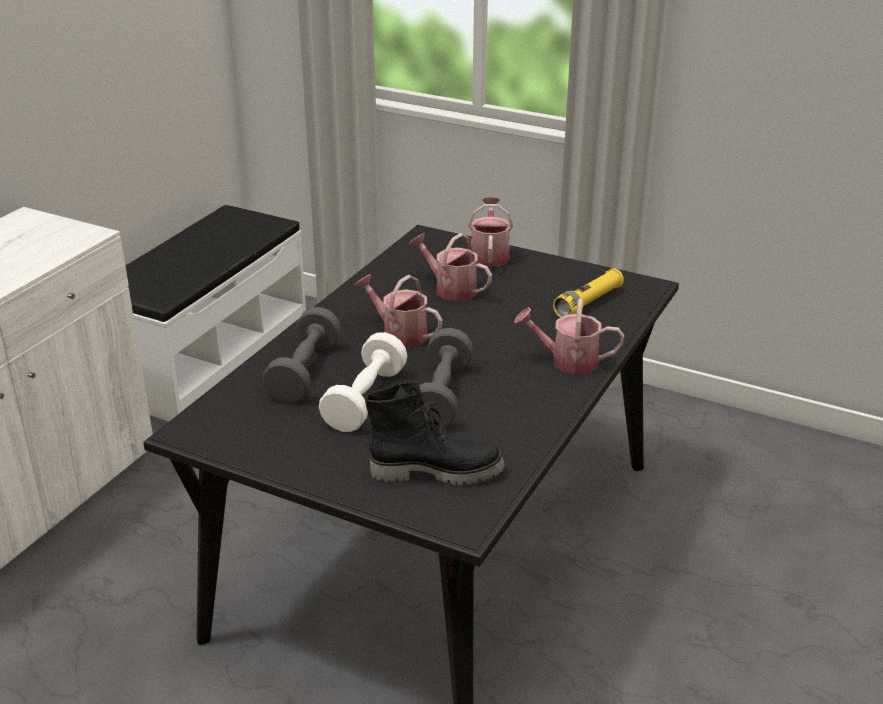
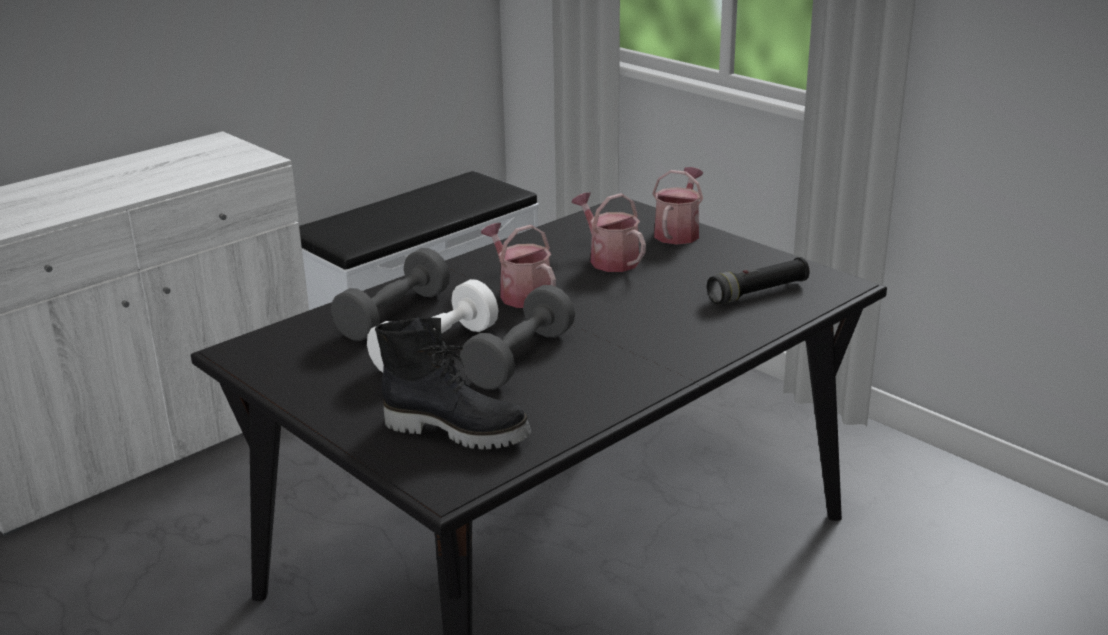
camera: 20 degrees right, 5 degrees down
watering can [514,298,625,375] -> none
yellow flashlight [553,268,624,318] -> black flashlight [707,257,810,304]

